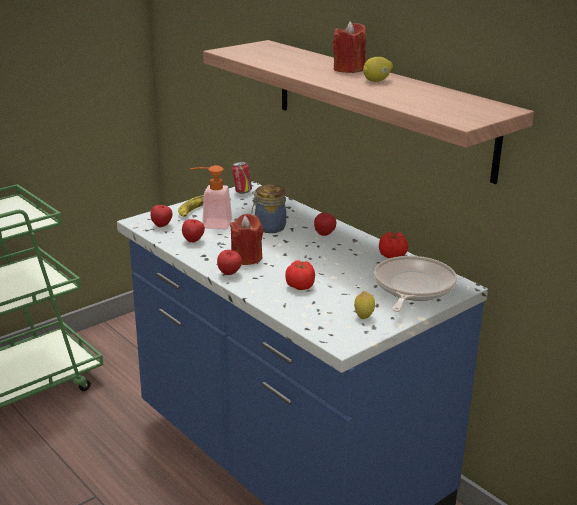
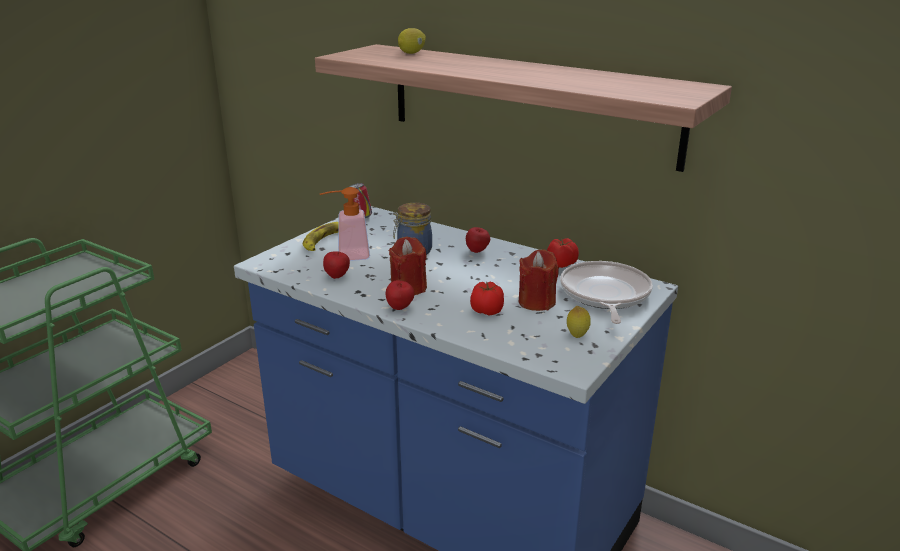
camera: 15 degrees left, 0 degrees up
apple [150,205,172,227] -> none
red candle [332,21,366,73] -> red candle moved to [519,249,559,311]
lemon [363,57,393,82] -> lemon moved to [398,28,426,54]

